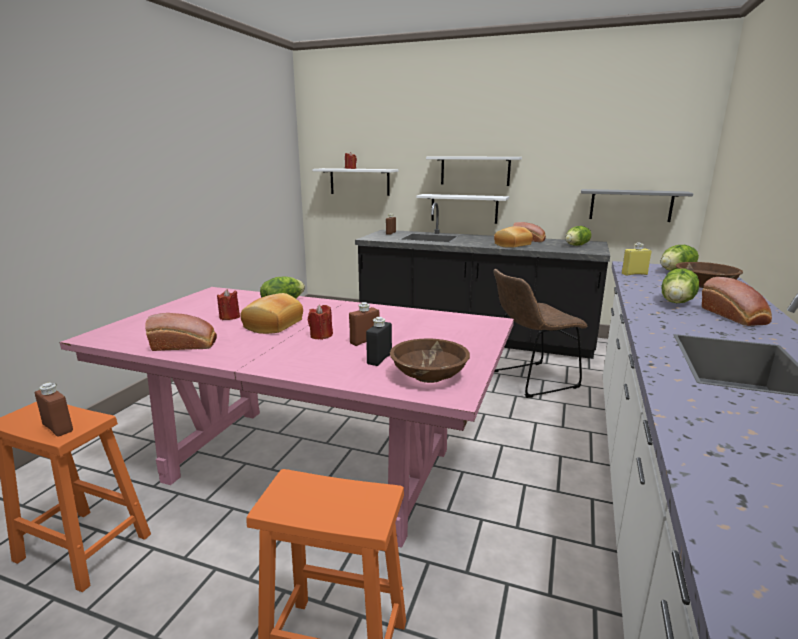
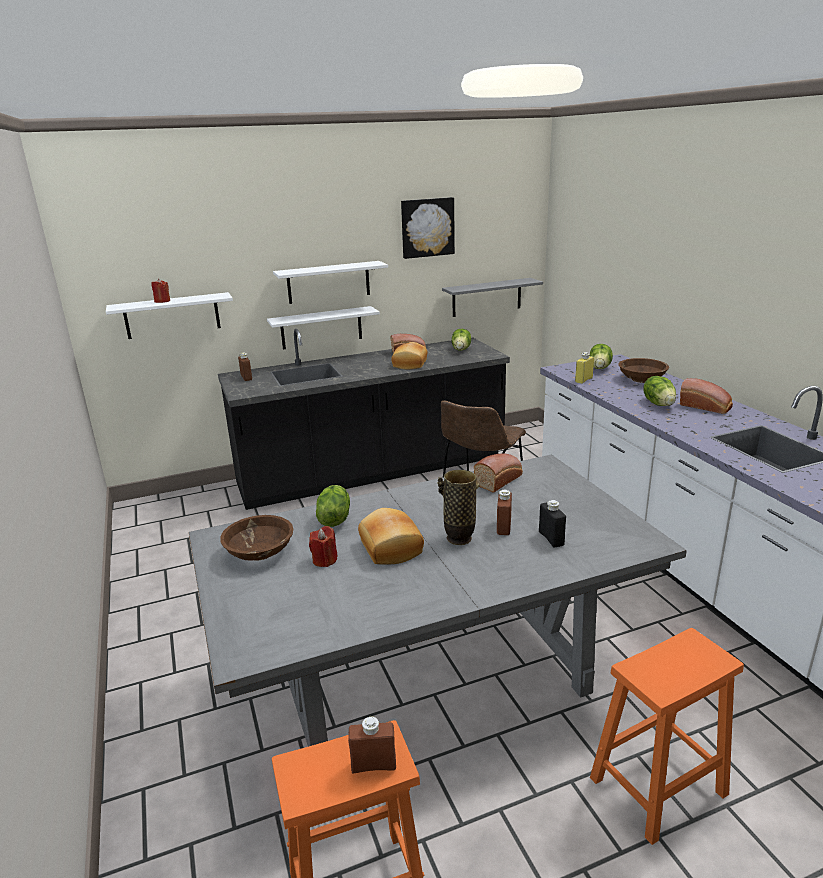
camera: 40 degrees left, 5 degrees up
pink dining table [60,287,514,548] -> grey dining table [189,454,687,747]
bread [145,313,217,351] -> bread moved to [474,453,523,493]
red candle [308,305,333,340] -> vase [437,470,480,545]
brown bowl [390,338,470,383] -> brown bowl moved to [220,515,293,561]
none -> picture [401,197,455,259]

